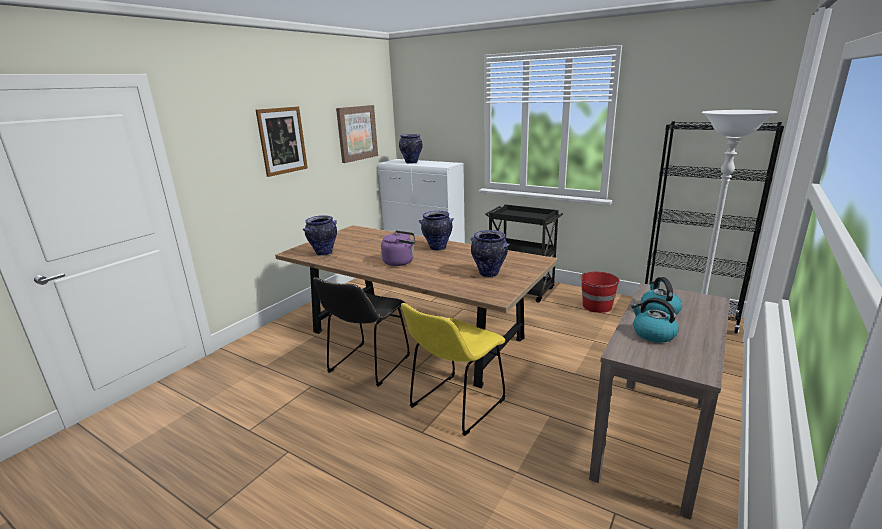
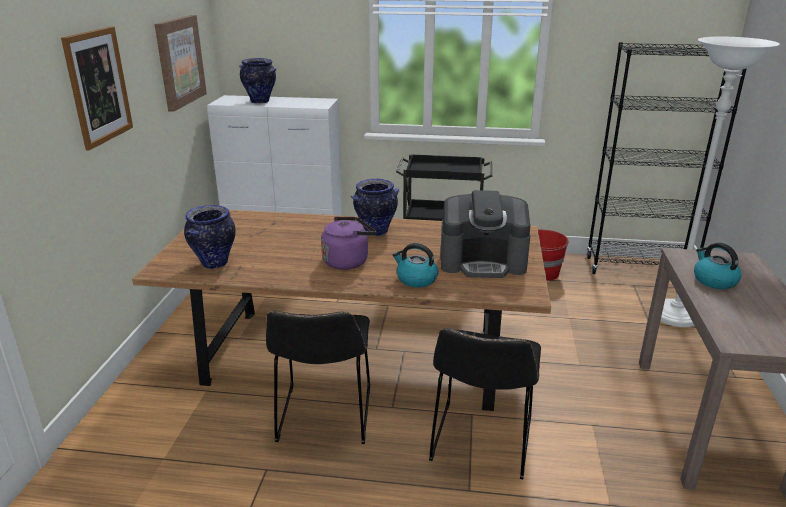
camera: 25 degrees left, 5 degrees up
yellow chair [401,303,506,436] -> black chair [429,328,541,479]
vase [471,230,510,277] -> coffee machine [441,190,531,278]
kettle [631,298,679,343] -> kettle moved to [393,243,438,288]

